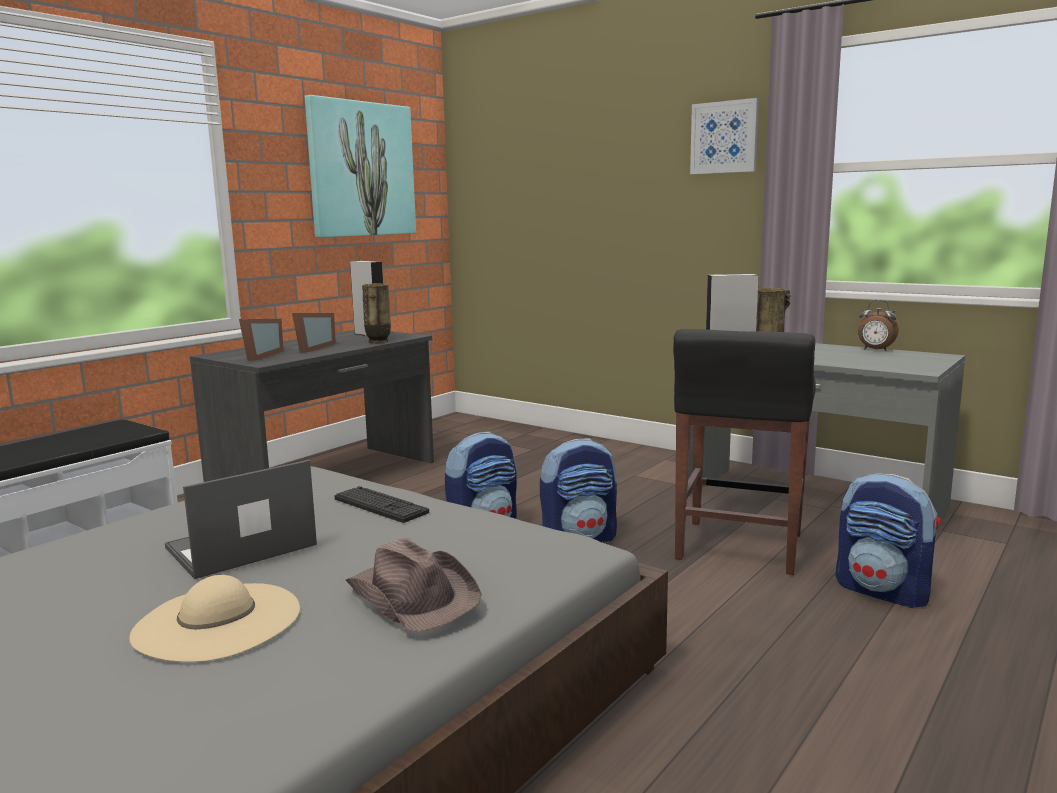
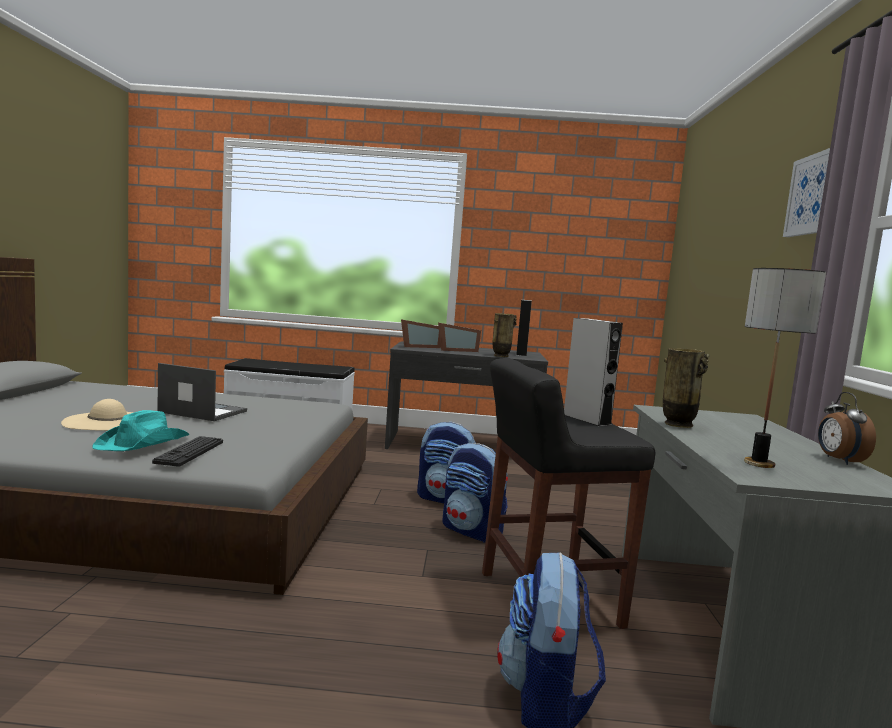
camera: 55 degrees right, 5 degrees down
picture [305,95,416,238] -> none
keyboard [335,486,429,523] -> keyboard moved to [152,436,223,467]
brown hat [346,537,482,633] -> turquoise hat [92,410,189,451]
none -> table lamp [744,268,826,468]

